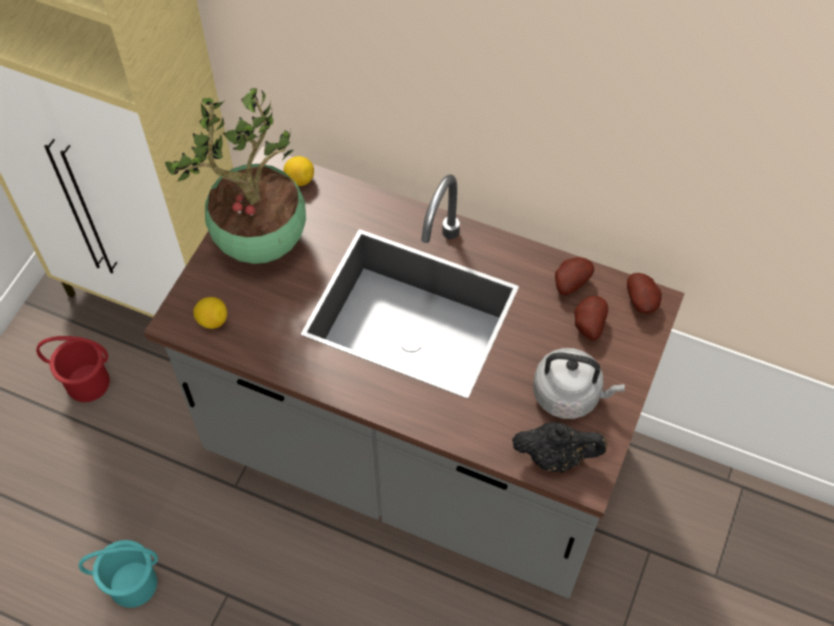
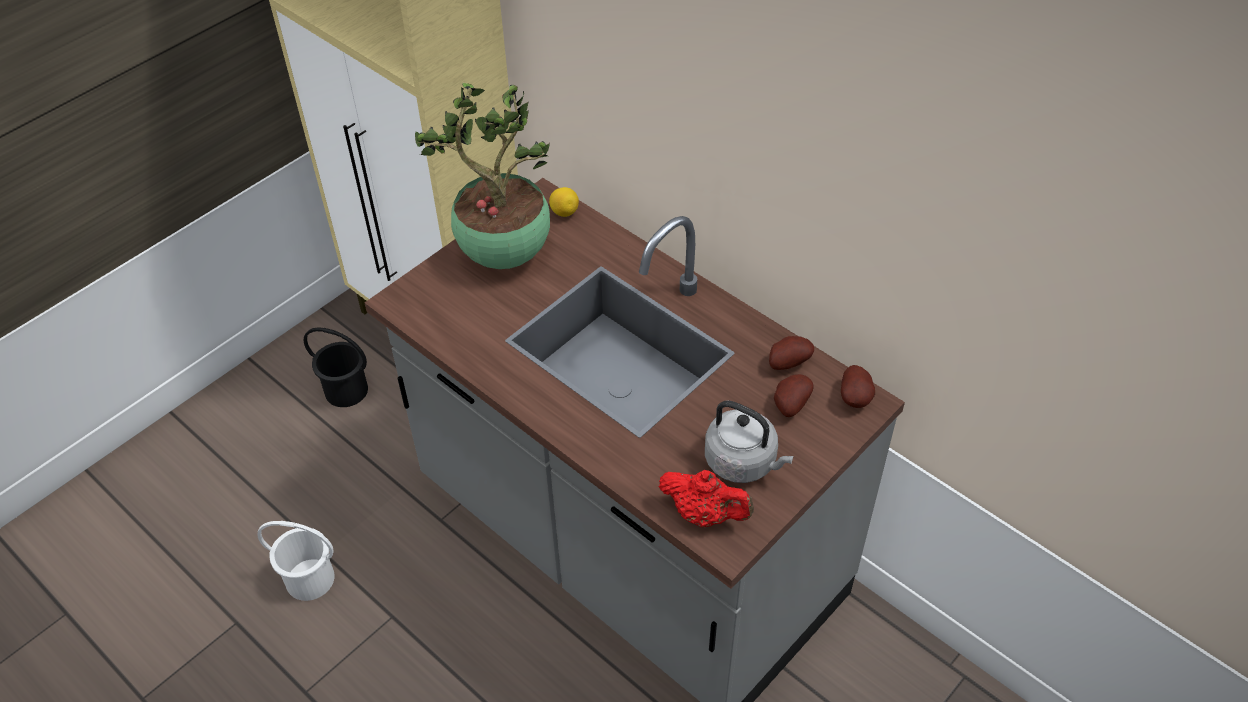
camera: 20 degrees right, 10 degrees down
red bucket [36,336,110,402] -> black bucket [304,327,368,407]
turquoise bucket [79,540,158,608] -> white bucket [257,521,335,601]
lemon [193,297,227,329] -> none
black teapot [512,422,607,473] -> red teapot [659,470,754,527]

